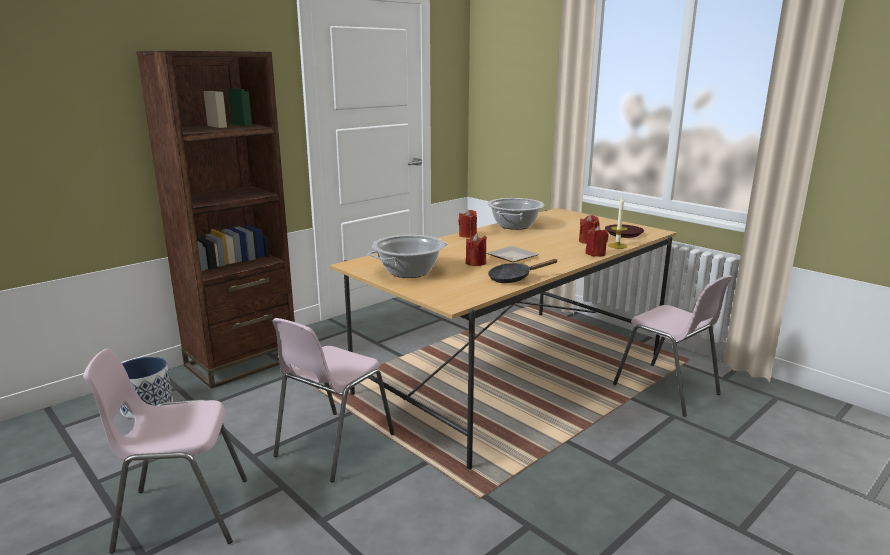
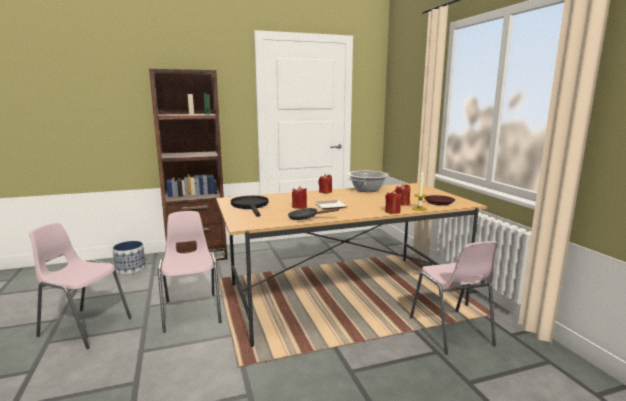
camera: 25 degrees right, 5 degrees down
pink chair [272,318,395,482] -> pink chair turned 105 degrees clockwise [158,211,222,332]
cooking pot [367,235,448,278] -> black frying pan [231,196,269,217]

